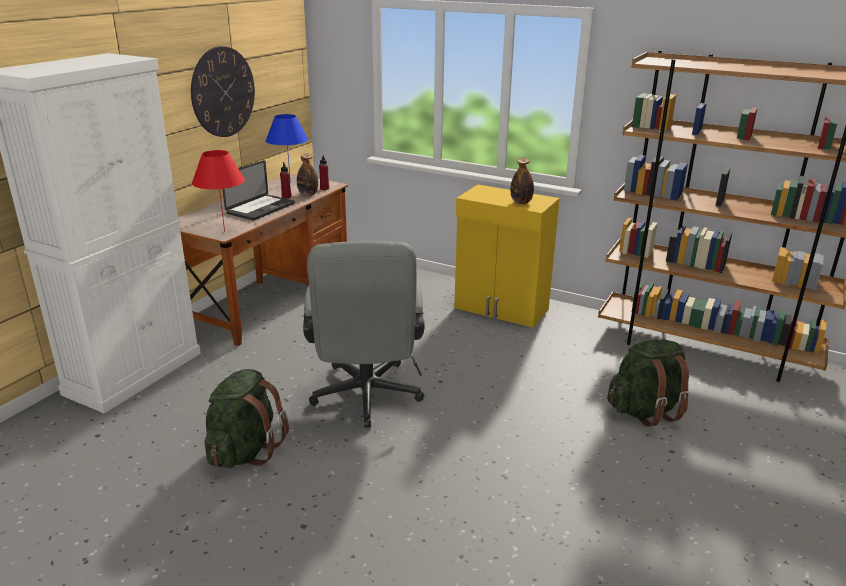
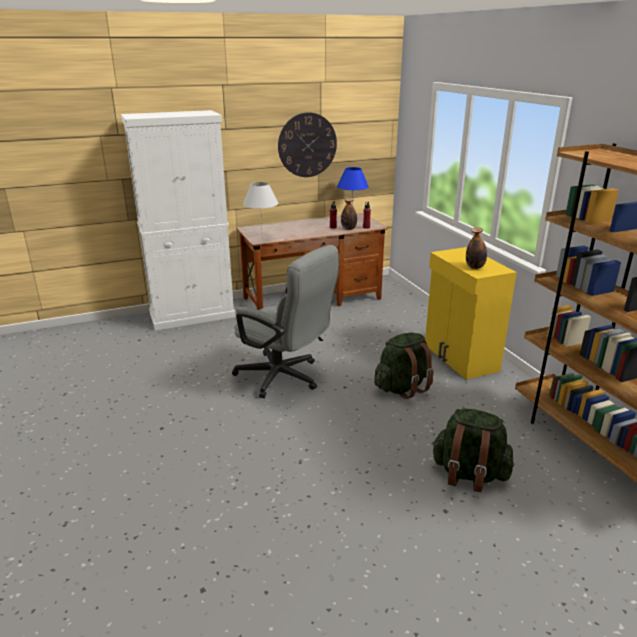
camera: 40 degrees right, 0 degrees up
red table lamp [192,150,245,232] -> white table lamp [243,182,278,228]
green backpack [205,369,289,468] -> green backpack moved to [374,333,434,399]
laptop [222,160,295,221] -> none
grey office chair [303,241,424,428] -> grey office chair turned 90 degrees counterclockwise [232,245,339,398]

